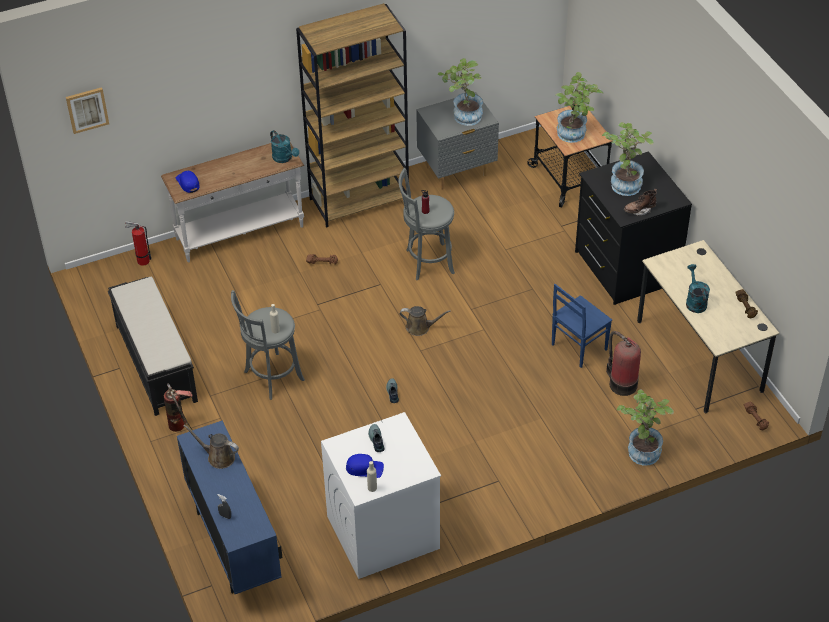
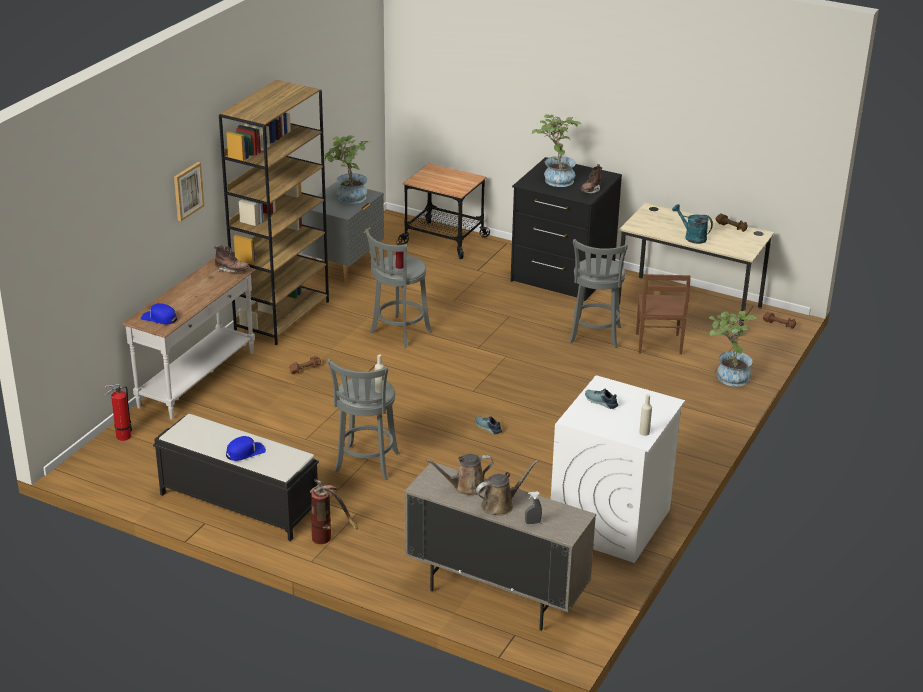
camera: 40 degrees left, 15 degrees down
picture [66,87,109,134] -> picture moved to [174,162,204,221]
blue cabinet [177,420,282,594] -> beige cabinet [404,462,596,631]
turquoise watering can [270,130,299,163] -> brown boot [214,245,250,273]
blue cap [346,454,384,478] -> blue cap moved to [226,436,266,461]
brown watering can [400,306,451,336] -> brown watering can moved to [476,460,538,515]
blue chair [552,284,612,368] -> grey stool [569,239,628,348]
potted plant [555,72,603,143] -> none
fire extinguisher [606,331,641,396] -> brown chair [636,274,691,355]

